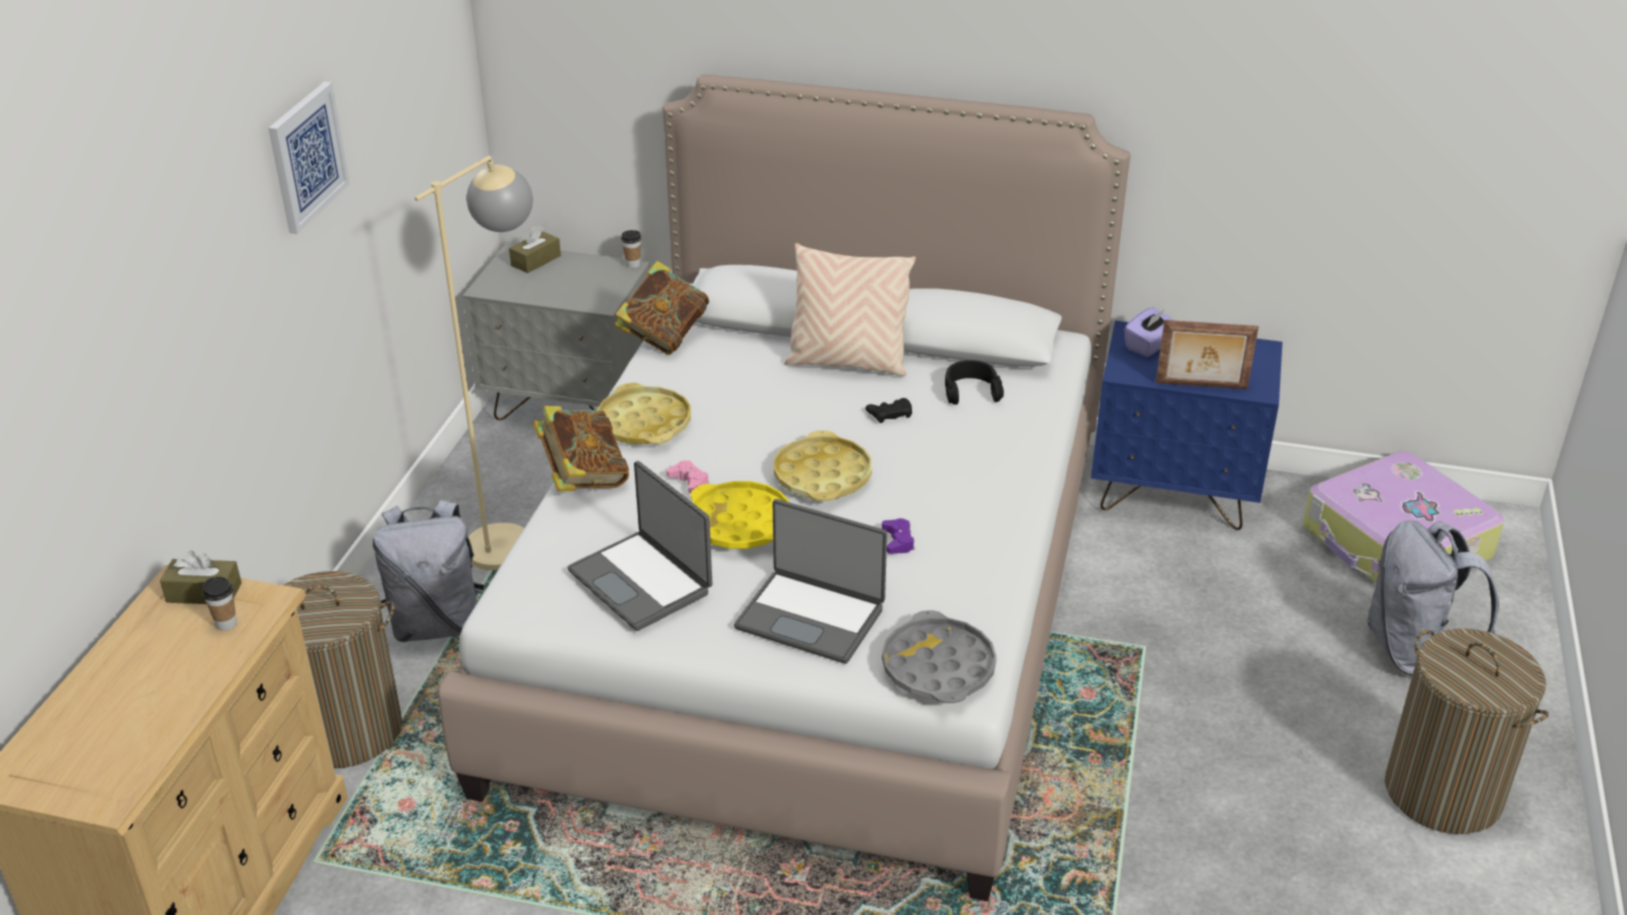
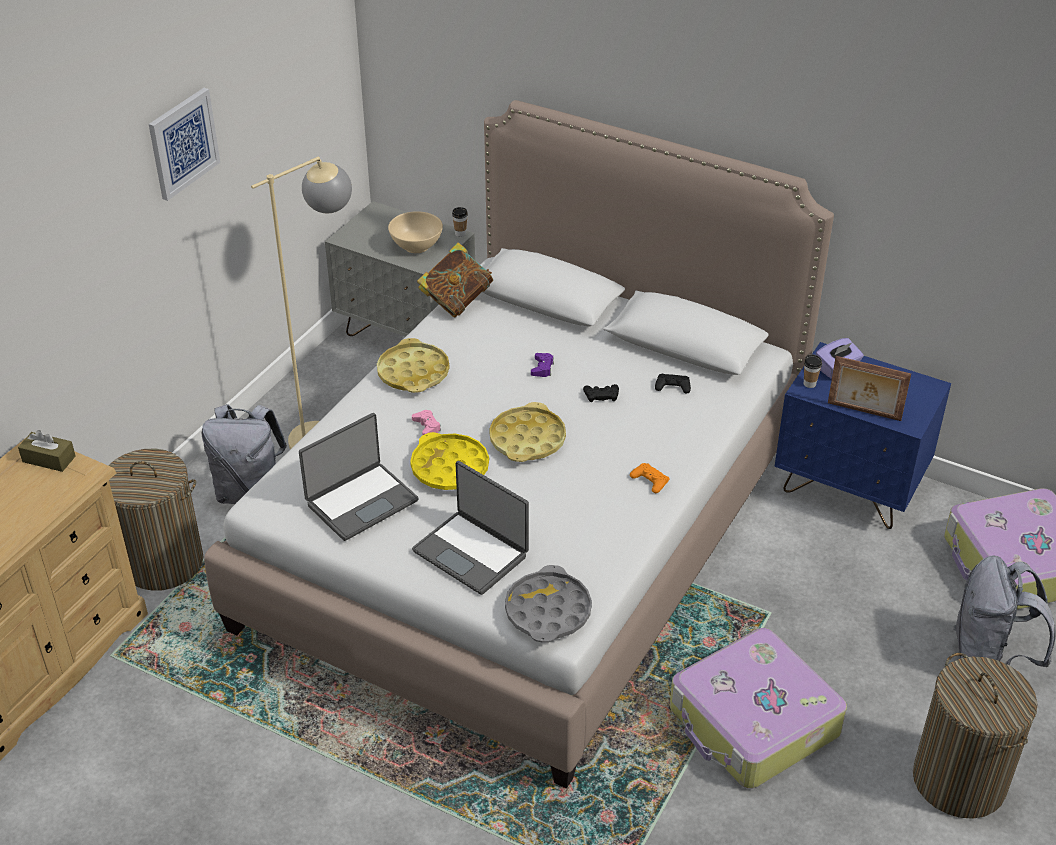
camera: 15 degrees right, 5 degrees up
cup [203,576,237,631] -> cup moved to [804,354,822,388]
brown tissue box [509,226,561,273] -> none
book [533,406,629,491] -> none
laptop [568,461,712,631] -> laptop turned 105 degrees counterclockwise [299,413,419,541]
beige pillow [784,243,916,376] -> none
purple game controller [882,518,915,554] -> purple game controller moved to [531,353,554,377]
black headphones [945,360,1004,405] -> black game controller [655,374,691,393]
none -> beige bowl [388,211,443,253]
none -> orange game controller [630,463,670,493]
none -> suitcase [670,628,847,789]

